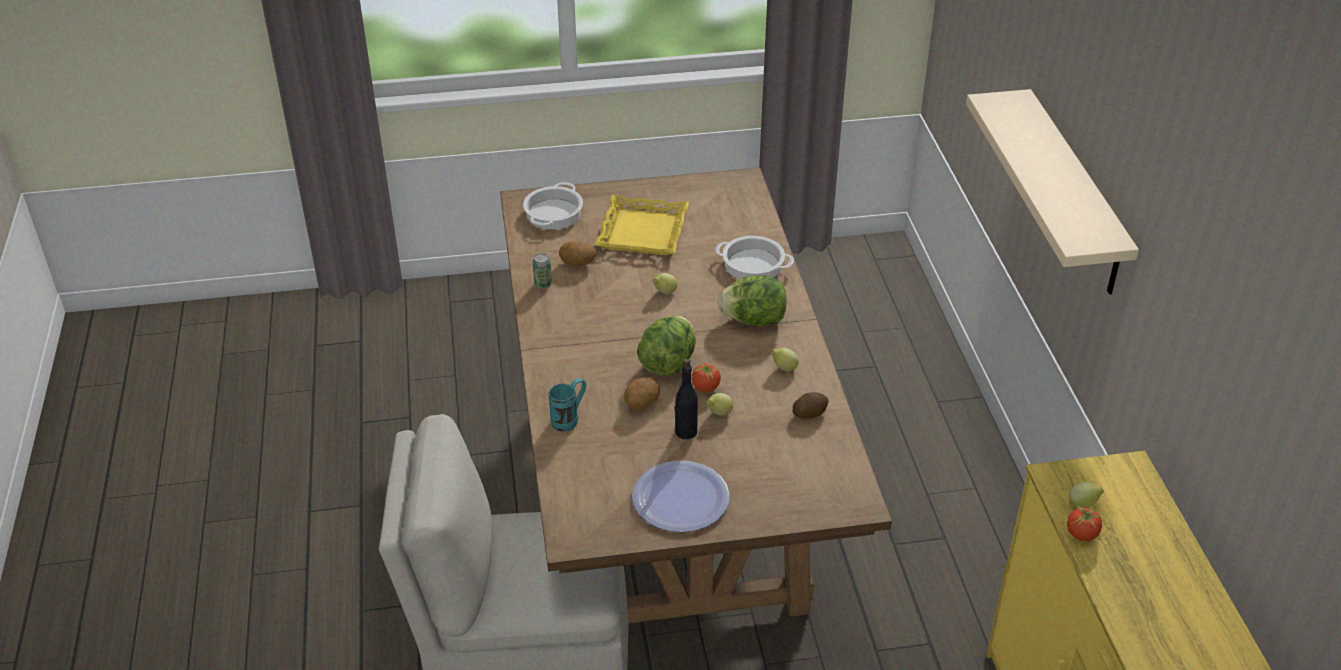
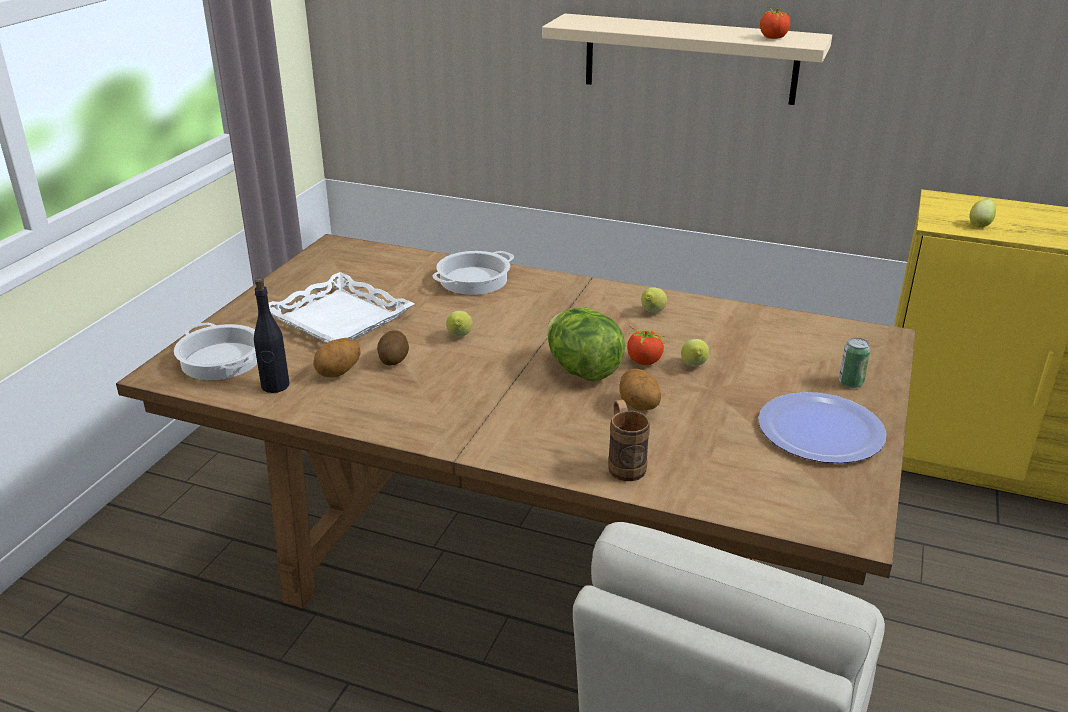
camera: 60 degrees left, 10 degrees down
can [533,253,552,288] -> can moved to [839,338,870,388]
turquoise mug [548,378,586,432] -> brown mug [608,400,650,481]
yellow tray [594,195,689,255] -> white tray [269,272,415,343]
black bottle [674,359,698,439] -> black bottle moved to [254,277,289,393]
lettuce [717,275,787,326] -> none
potato [793,392,829,419] -> potato moved to [377,330,409,366]
tomato [1067,502,1106,541] -> tomato moved to [760,6,790,39]

